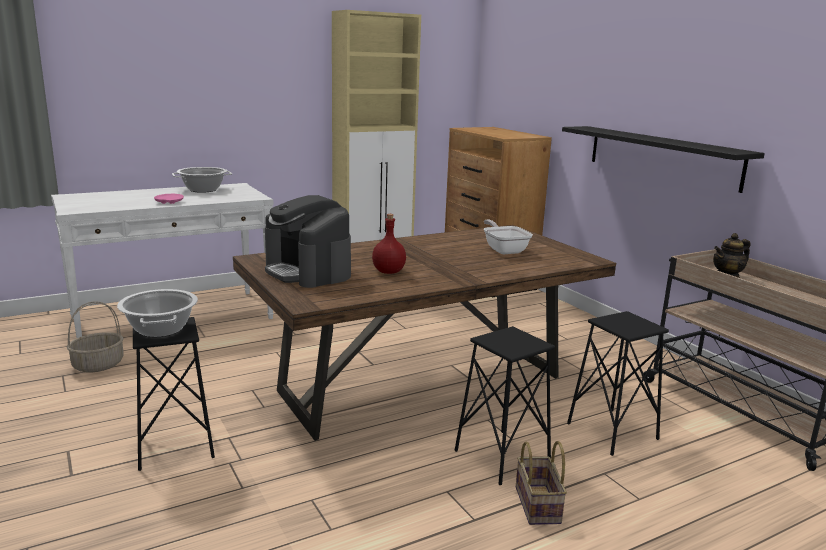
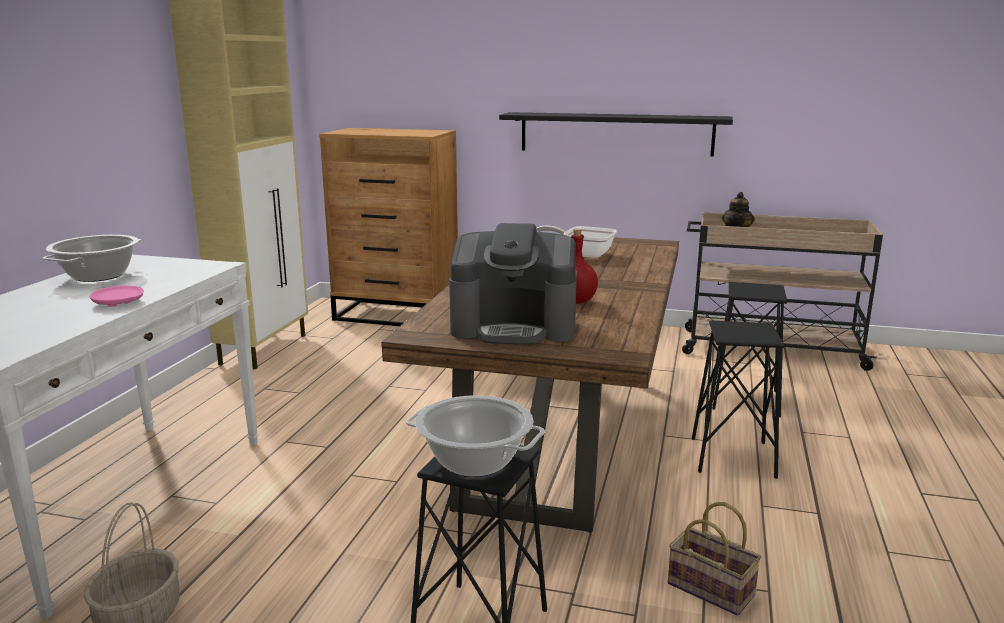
camera: 45 degrees left, 0 degrees up
basket [516,441,567,525] -> basket moved to [668,502,761,616]

